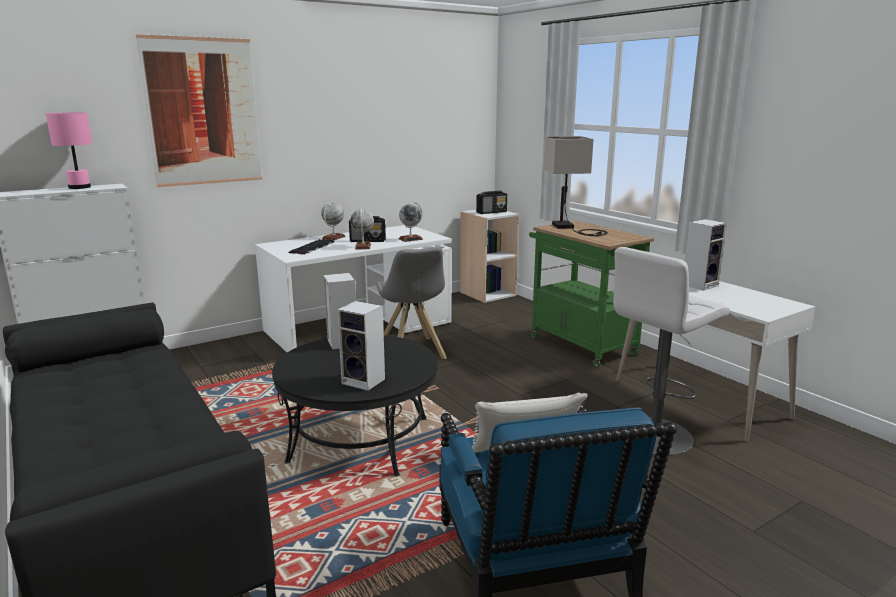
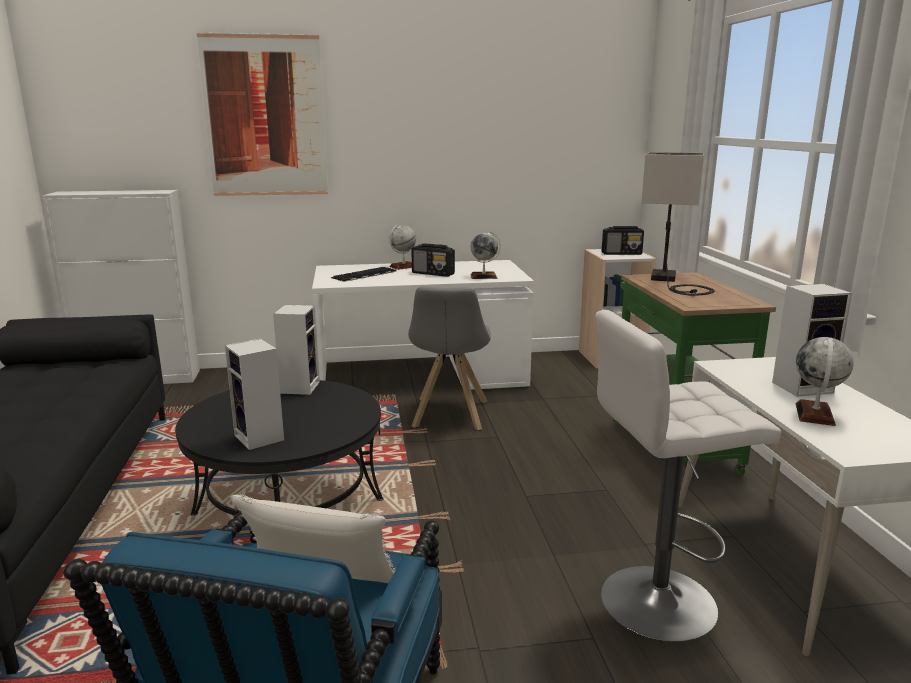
camera: 25 degrees right, 0 degrees up
pink table lamp [46,112,92,189] -> none
globe [350,209,374,249] -> globe moved to [796,337,854,426]

